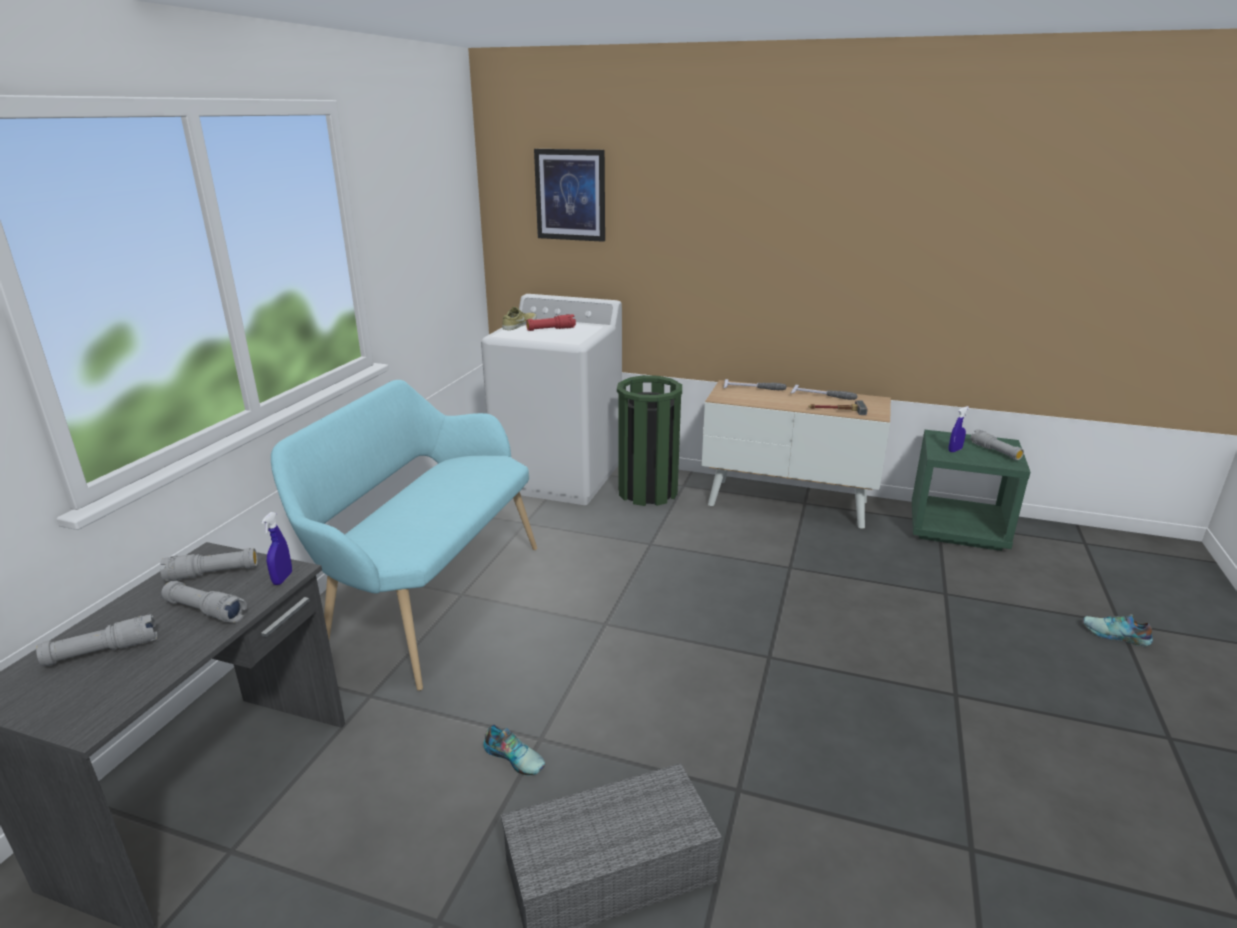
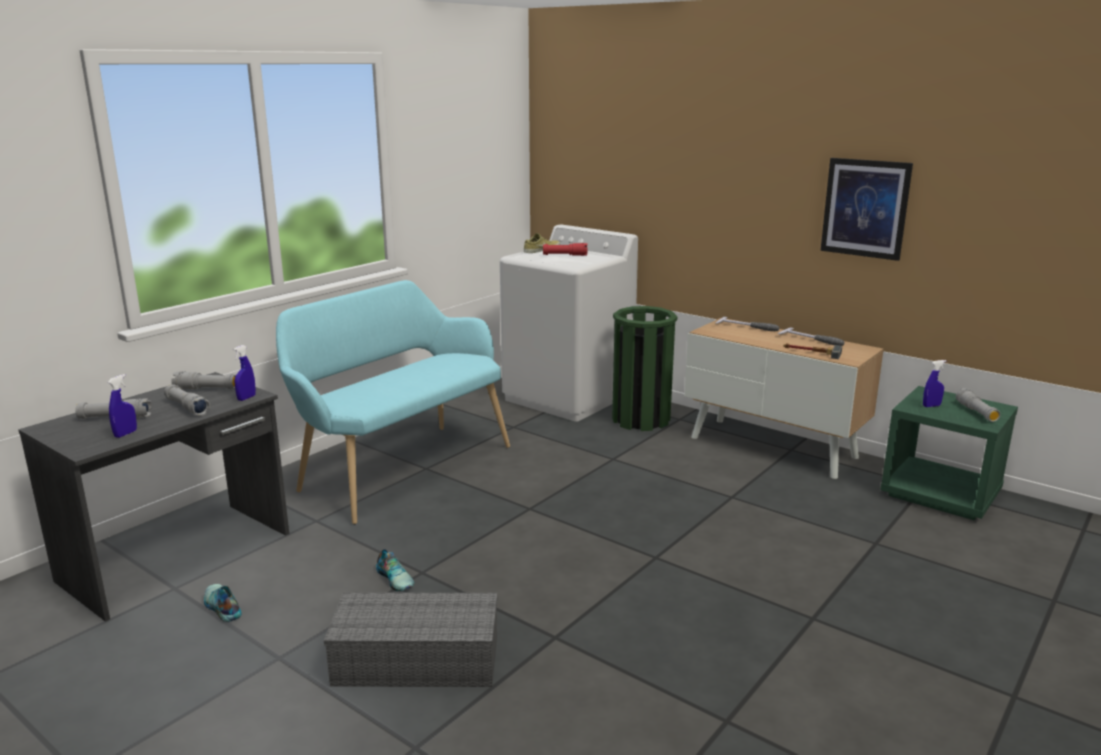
camera: 20 degrees right, 5 degrees down
picture [534,149,605,242] -> picture moved to [820,158,913,261]
shoe [1083,614,1153,646] -> shoe moved to [204,584,242,622]
none -> blue spray bottle [108,374,137,438]

